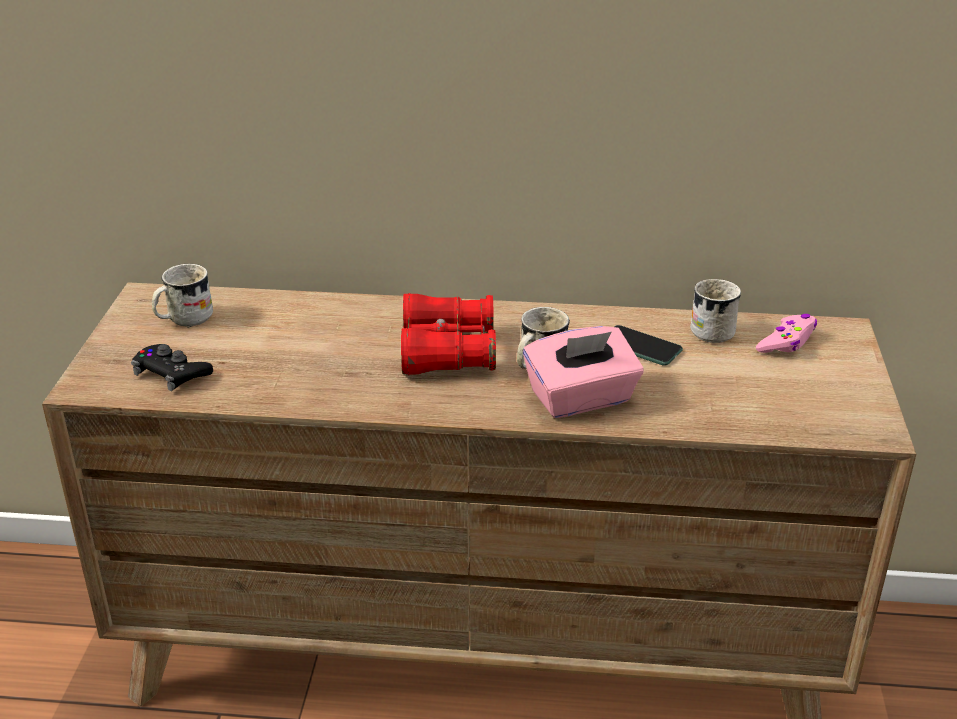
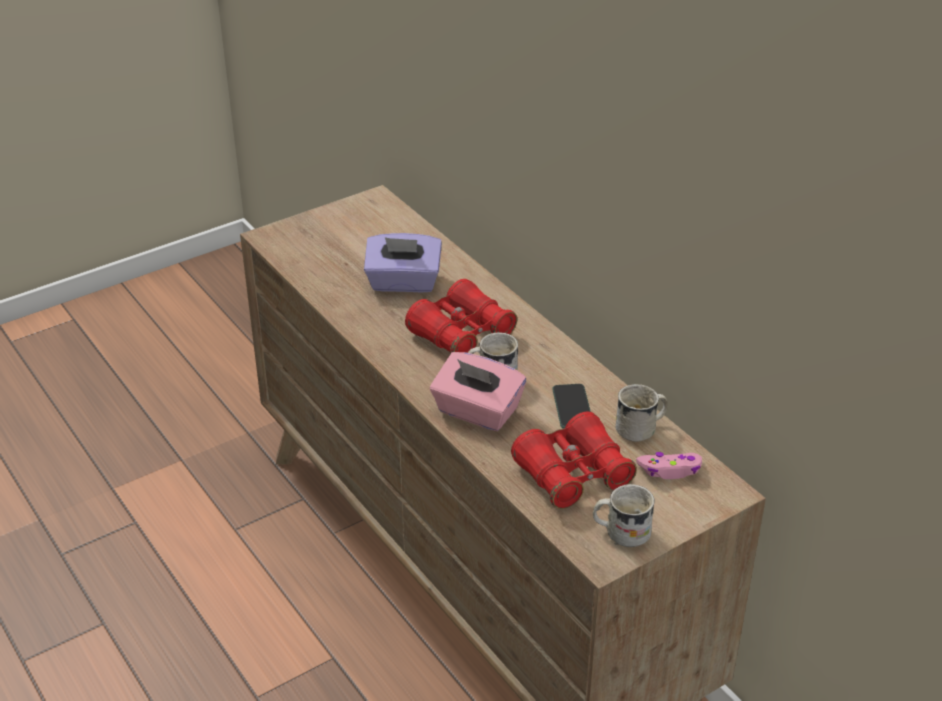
camera: 50 degrees right, 5 degrees up
black game controller [131,344,213,391] -> none
white mug [152,264,213,328] -> white mug moved to [593,484,655,547]
none -> purple tissue box [364,233,442,292]
none -> red binoculars [511,412,637,509]

